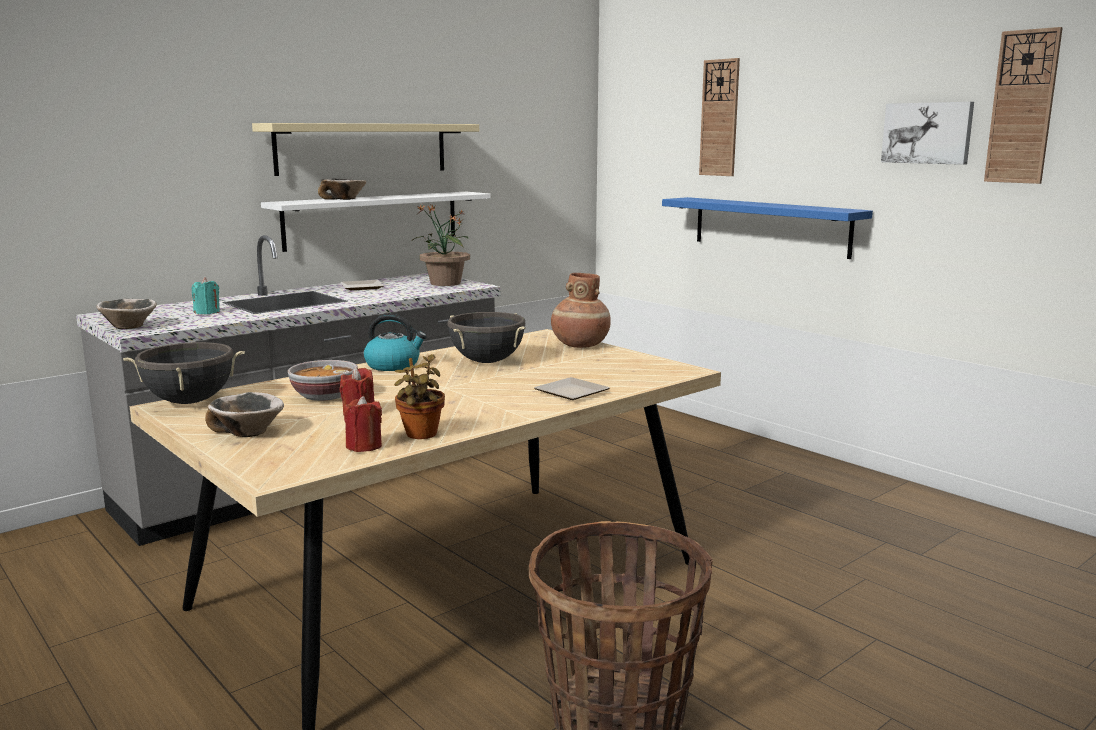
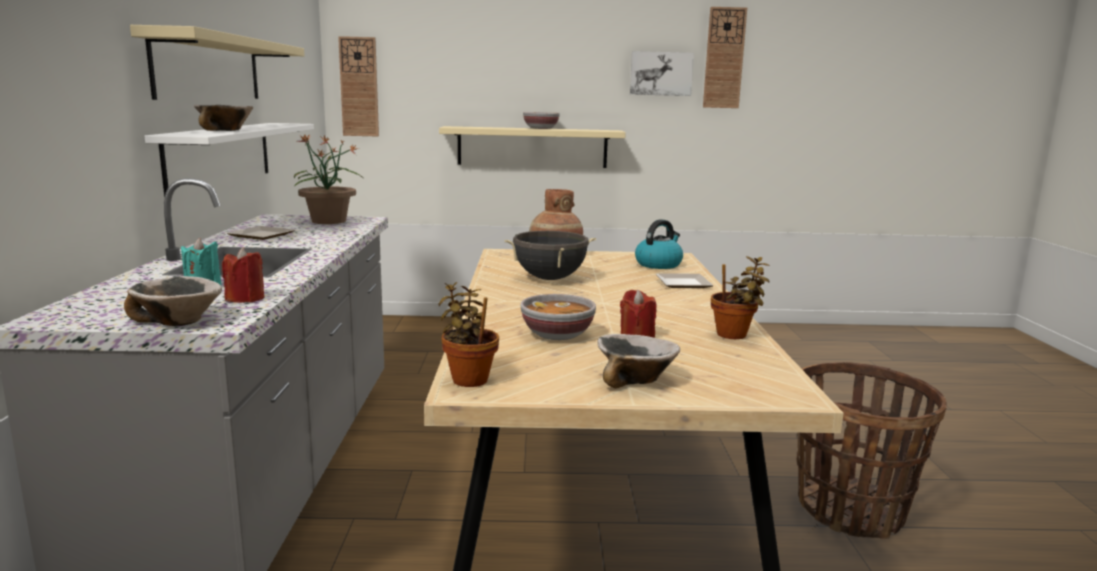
camera: 50 degrees left, 0 degrees up
black cooking pot [123,342,245,404] -> potted plant [439,282,499,387]
red candle [344,396,382,452] -> red candle moved to [222,247,264,303]
kettle [364,314,427,371] -> kettle moved to [635,219,683,269]
blue shelf [662,197,873,259] -> beige shelf [439,126,626,168]
wall clock [699,58,740,176] -> wall clock moved to [338,36,379,136]
none -> bowl [523,112,560,129]

